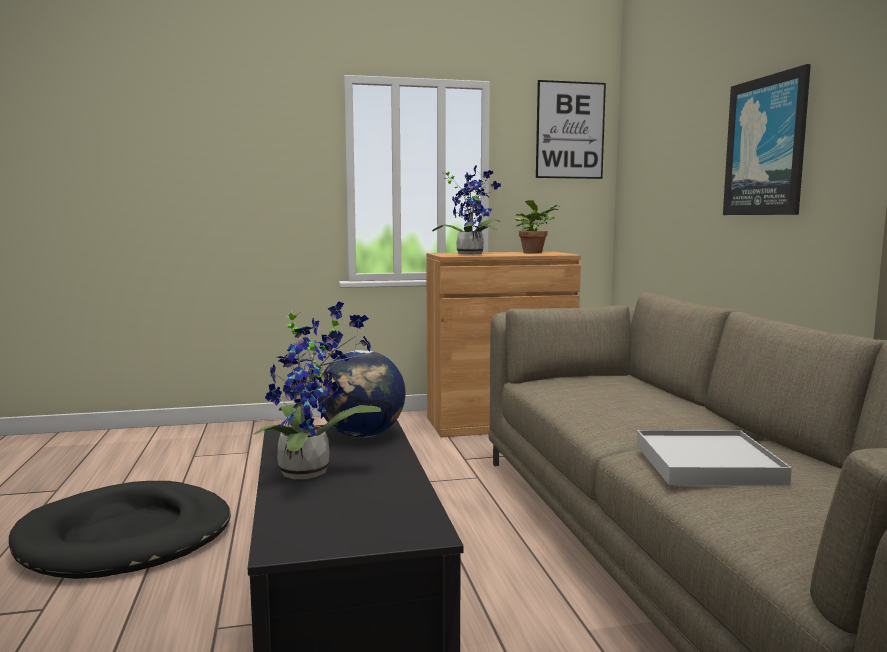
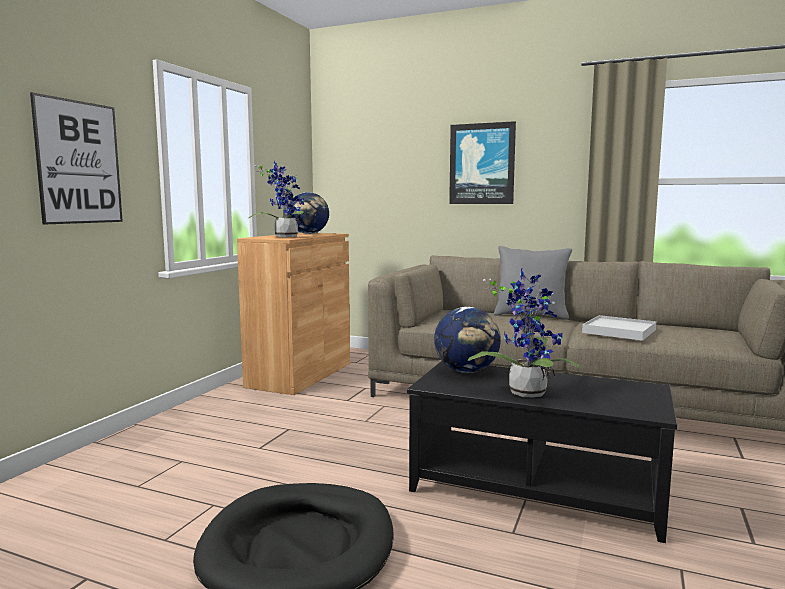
camera: 55 degrees left, 0 degrees up
potted plant [515,200,559,254] -> globe [289,192,329,234]
picture [536,80,606,179] -> picture moved to [30,92,123,225]
none -> grey pillow [494,246,572,320]

